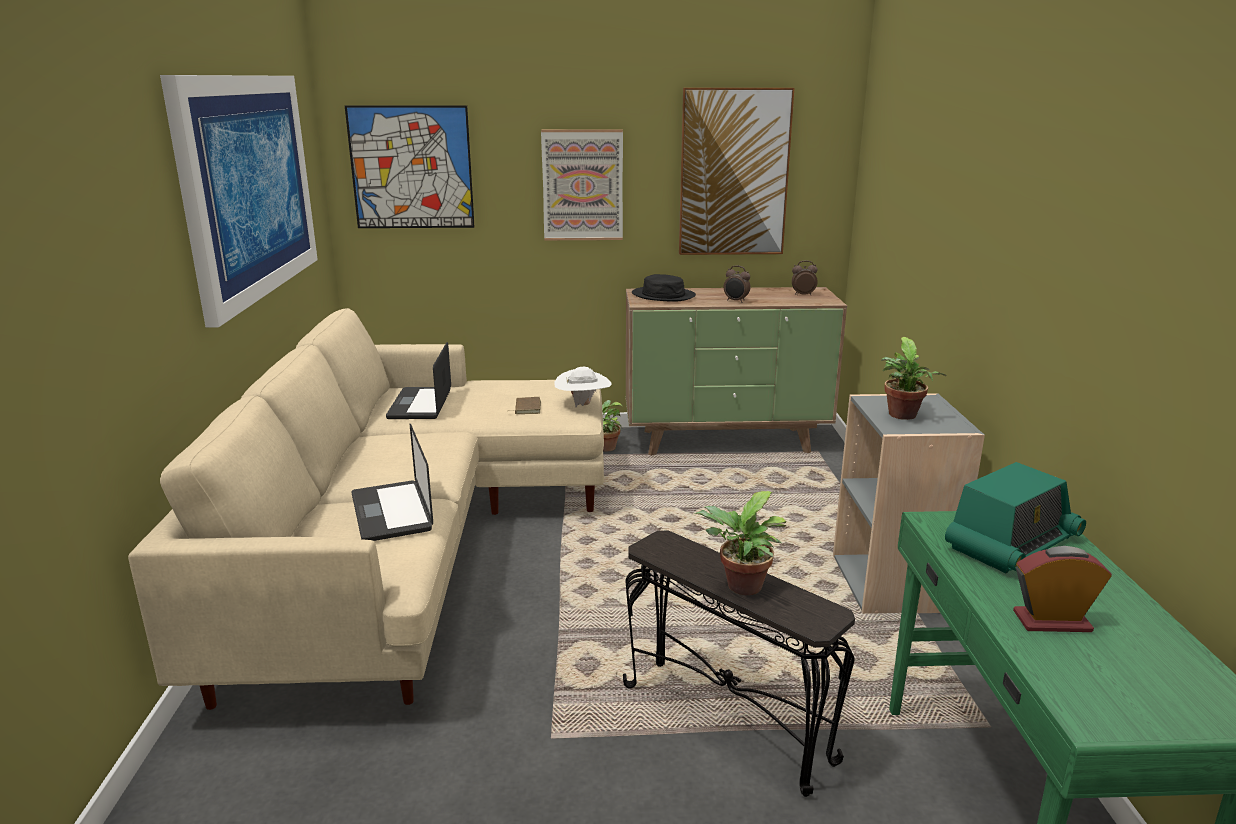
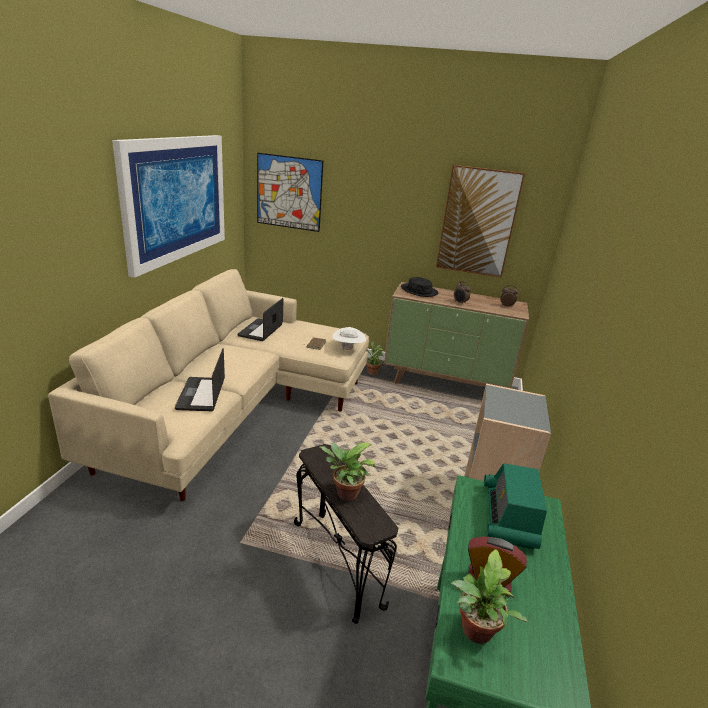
camera: 15 degrees right, 5 degrees up
picture [541,129,623,240] -> none
potted plant [881,337,946,420] -> potted plant moved to [451,549,527,644]
radio [945,462,1086,573] -> radio turned 120 degrees clockwise [484,463,547,549]

